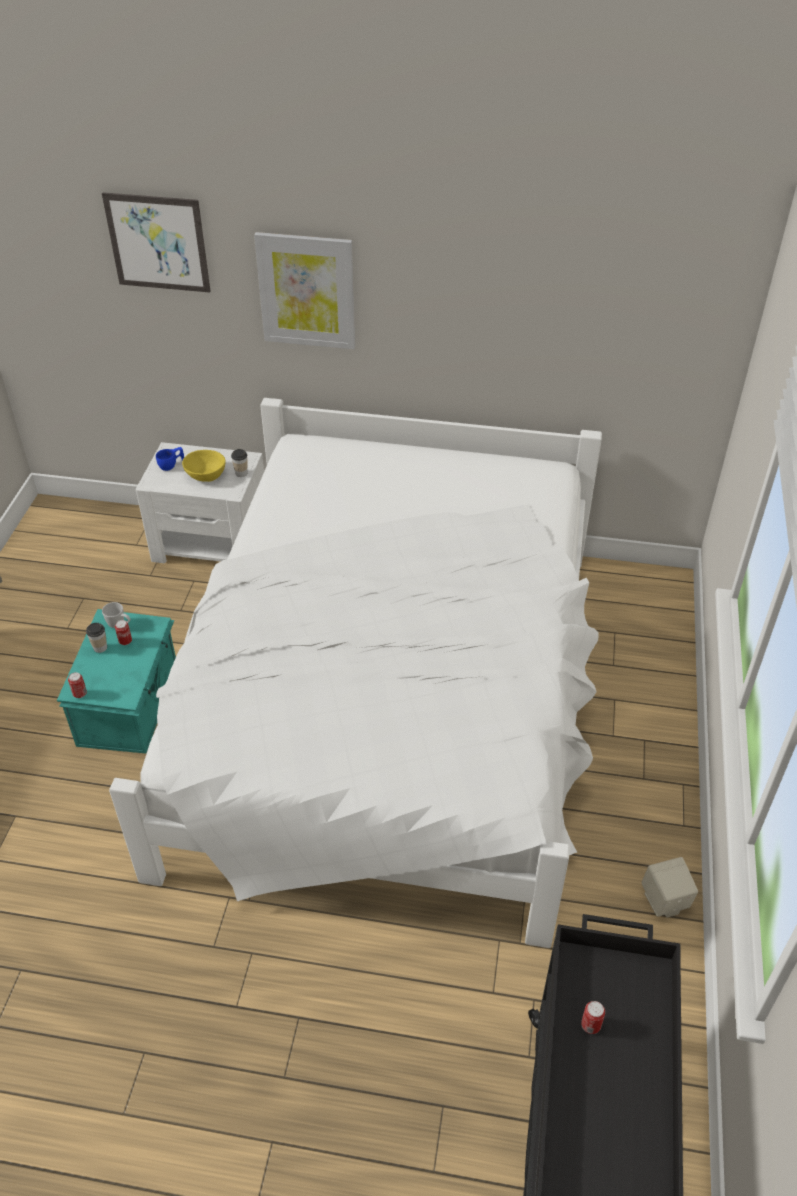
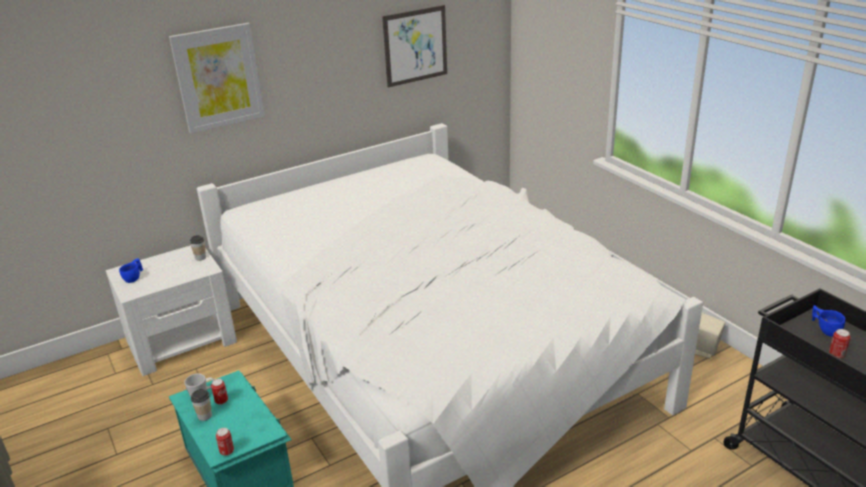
camera: 40 degrees left, 15 degrees down
picture [102,192,210,292] -> picture moved to [382,5,447,87]
yellow bowl [182,450,226,482] -> none
none -> blue cup [812,305,845,337]

